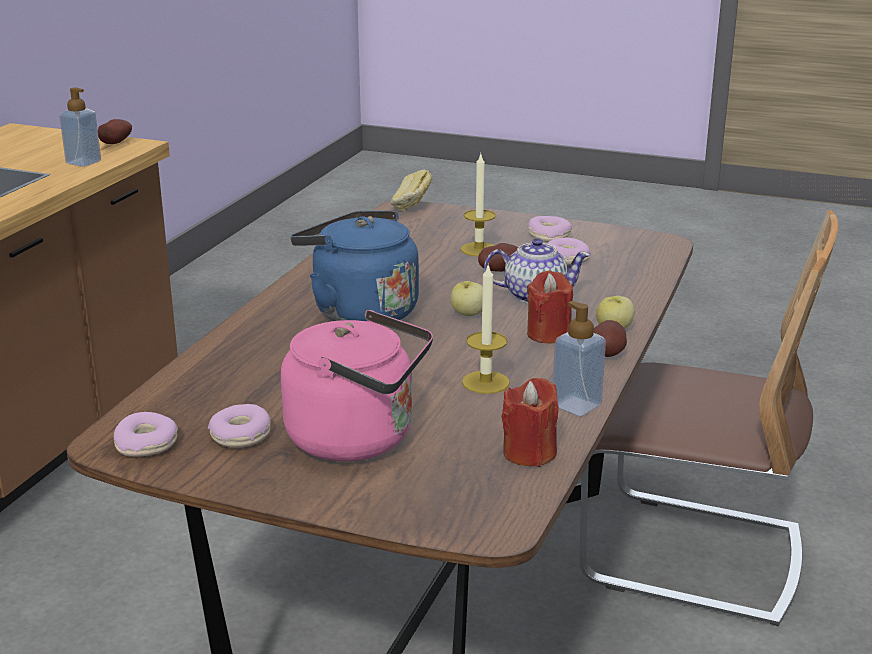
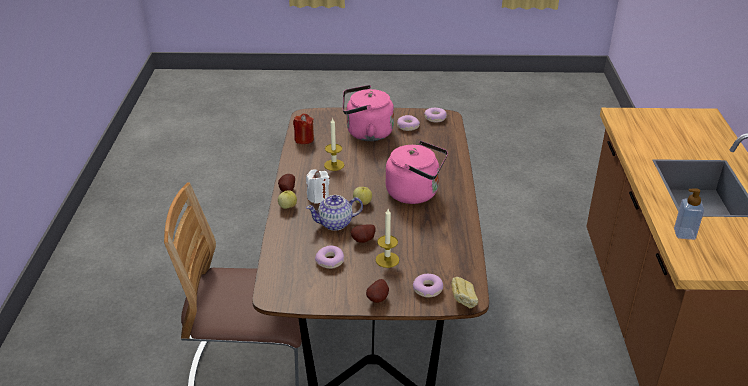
camera: 160 degrees right, 10 degrees up
potato [98,119,132,144] -> potato moved to [366,279,389,303]
blue kettle [291,211,419,321] -> pink kettle [386,141,448,204]
donut [527,216,572,242] -> donut moved to [413,274,443,298]
red candle [527,271,573,343] -> white candle [306,169,330,204]
soap dispenser [553,301,606,416] -> none

